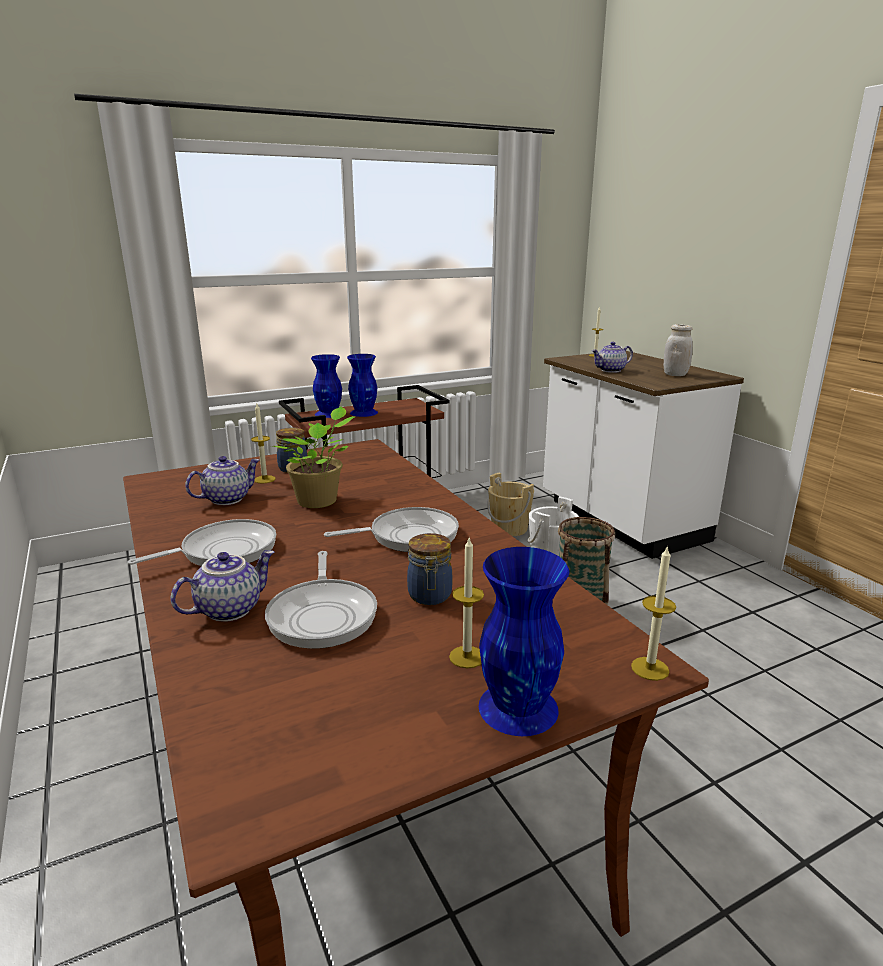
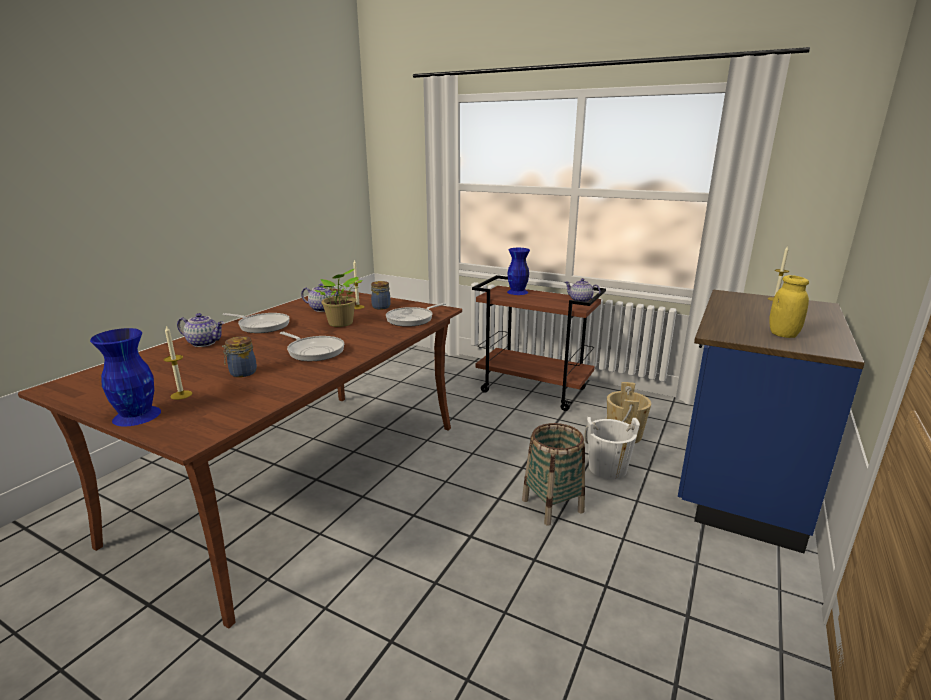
camera: 55 degrees right, 0 degrees up
frying pan [265,551,377,649] -> frying pan moved to [386,303,446,327]
blue vase [347,354,378,417] -> none
white counter [543,351,744,559] -> blue counter [678,290,865,554]
teapot [592,342,633,373] -> teapot moved to [565,278,601,302]
candle [631,545,676,681] -> none
white jar [664,324,693,376] -> yellow jar [769,275,809,338]

